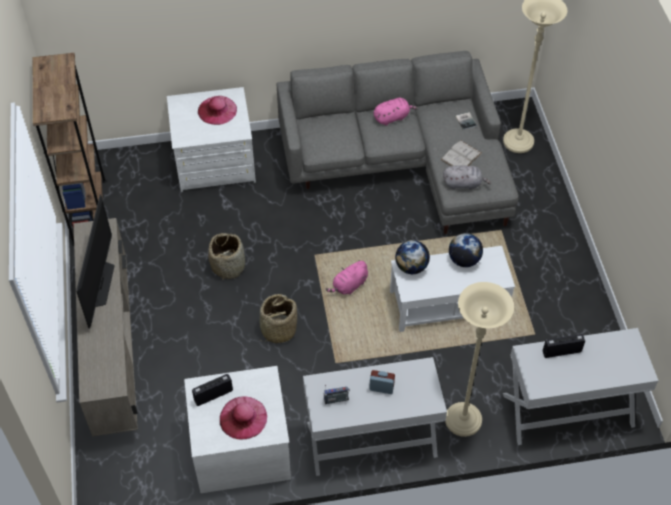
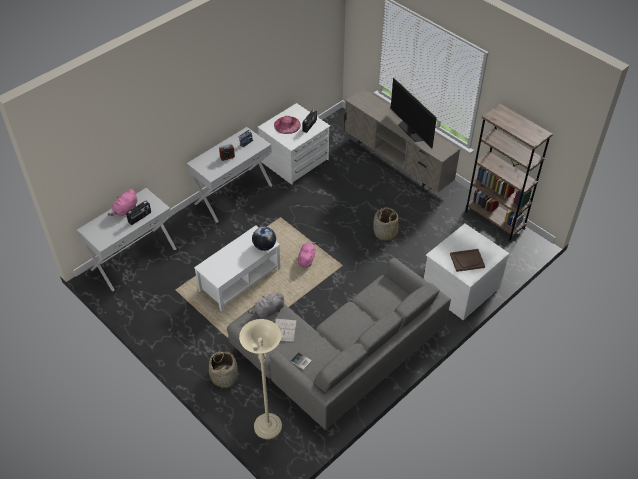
camera: 145 degrees right, 5 degrees down
pink hat [198,96,237,125] -> brown tray [450,249,485,272]
basket [258,294,297,344] -> basket moved to [209,351,238,389]
pink plush toy [373,98,418,126] -> pink plush toy moved to [108,189,138,216]
beige floor lamp [445,282,514,437] -> none
globe [449,233,483,267] -> none

